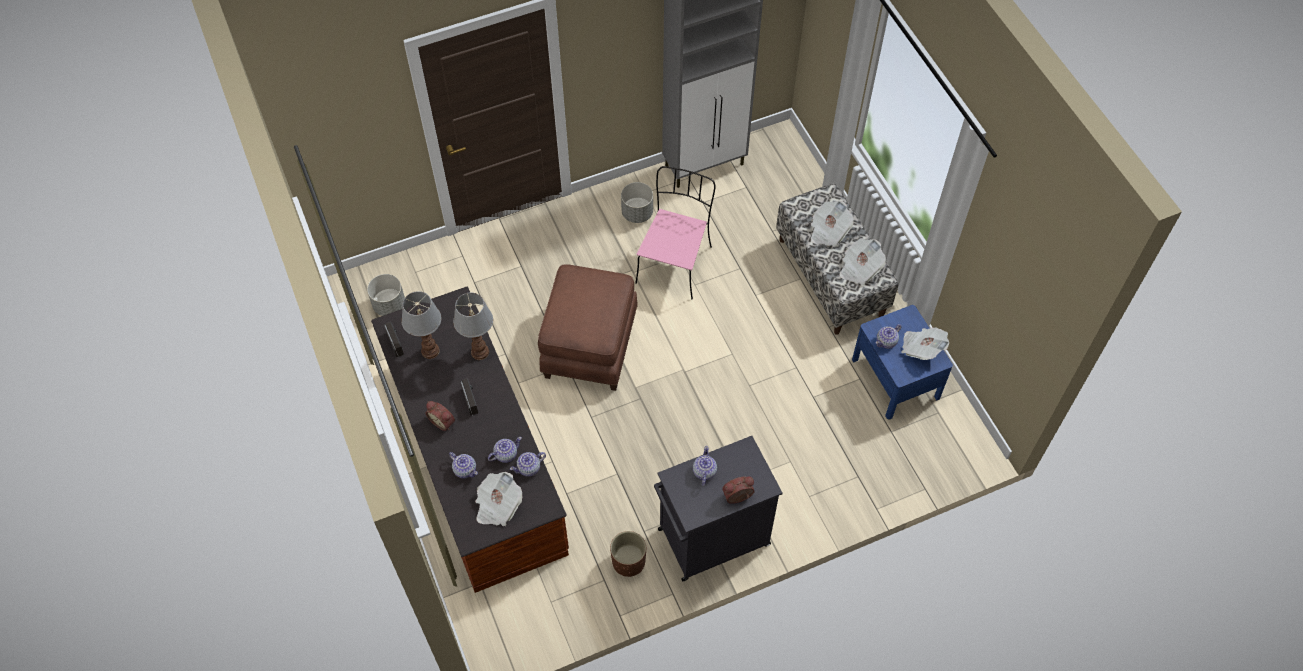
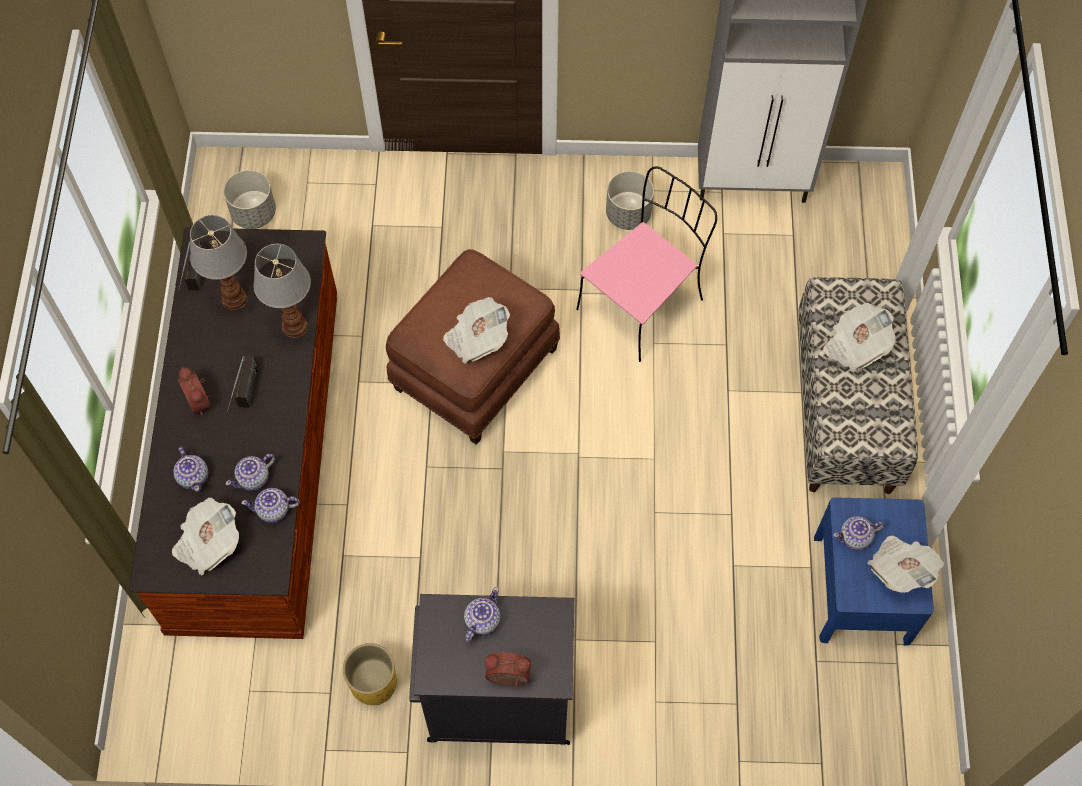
camera: 25 degrees right, 5 degrees up
teapot [488,437,522,463] -> teapot turned 150 degrees clockwise [226,454,275,491]
brown planter [610,531,646,577] -> yellow planter [343,643,397,705]
newspaper [840,238,886,285] -> newspaper moved to [443,297,510,364]

